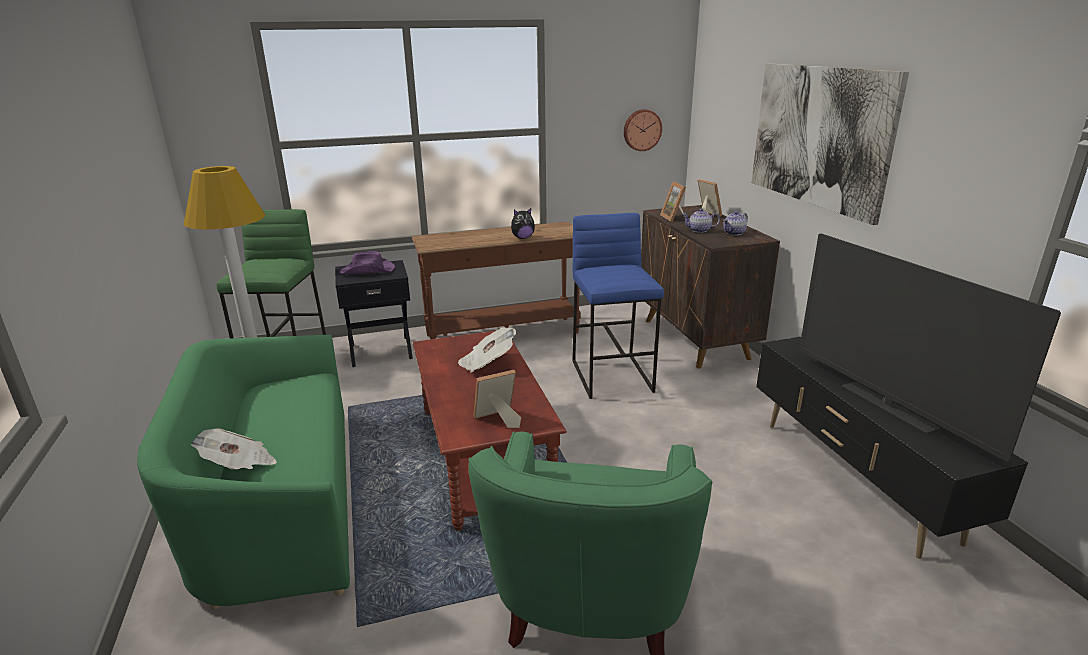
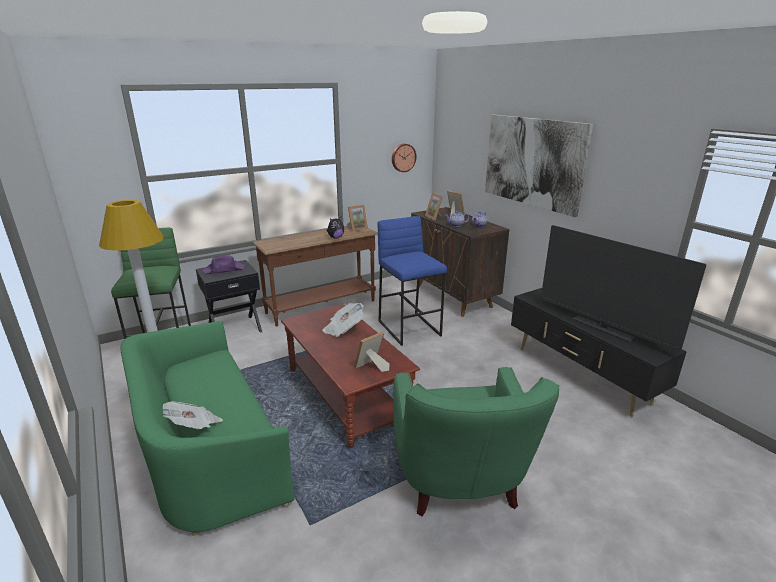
camera: 15 degrees left, 0 degrees up
none -> picture frame [347,205,368,231]

